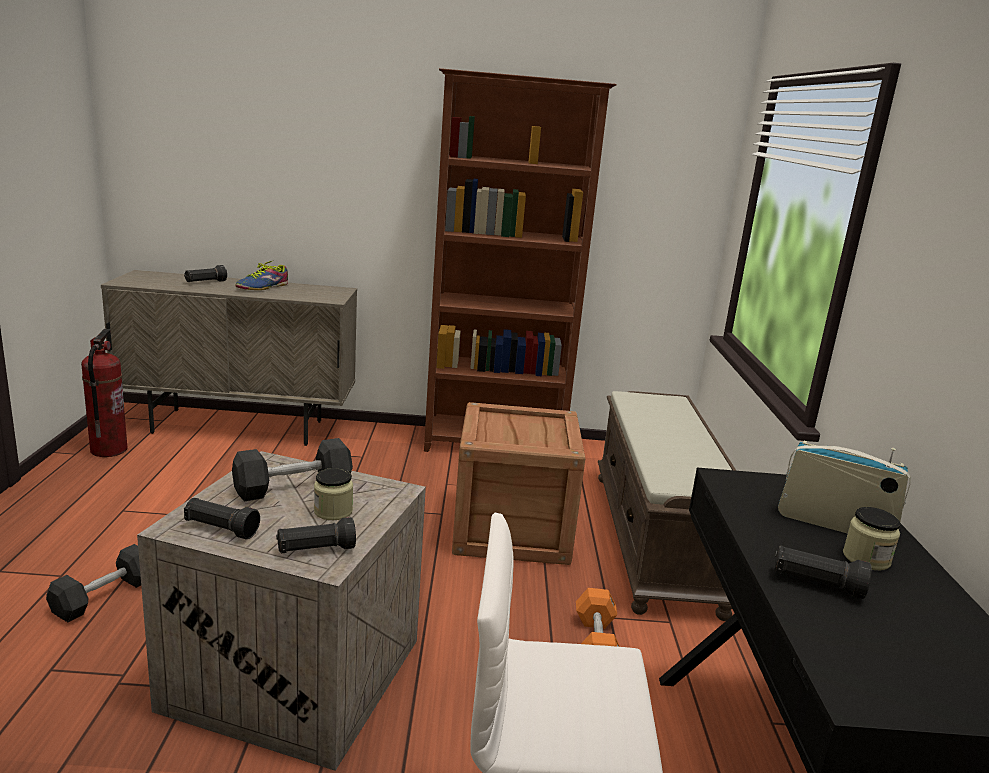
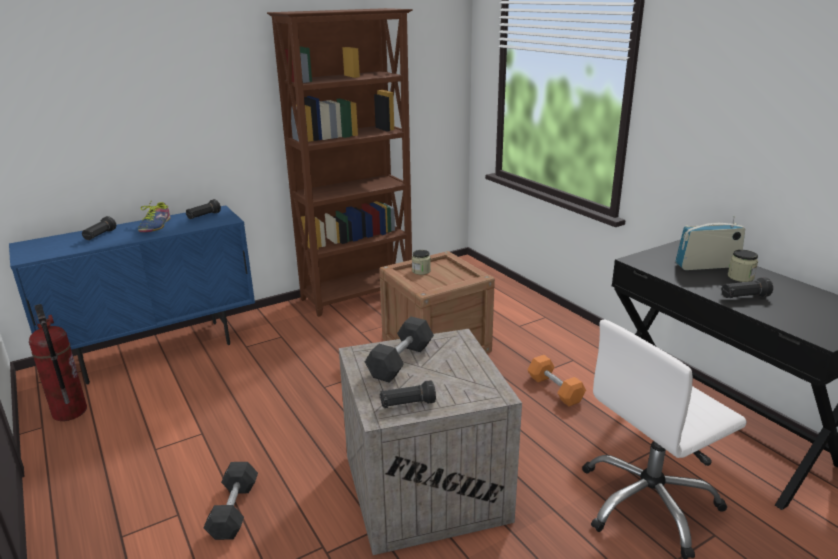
camera: 30 degrees left, 5 degrees up
beige cabinet [101,270,357,446] -> blue cabinet [9,205,255,385]
black flashlight [276,517,356,553] -> black flashlight moved to [186,199,221,219]
jar [314,468,353,520] -> jar moved to [412,250,431,275]
brown bench [598,391,737,621] -> none

